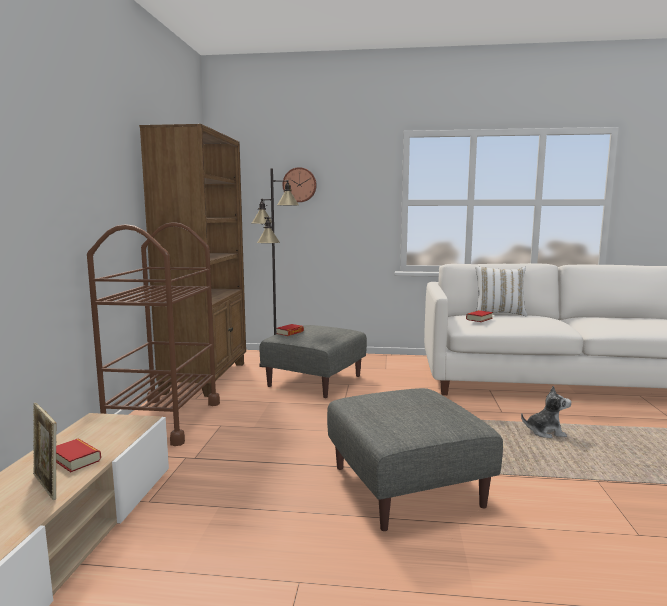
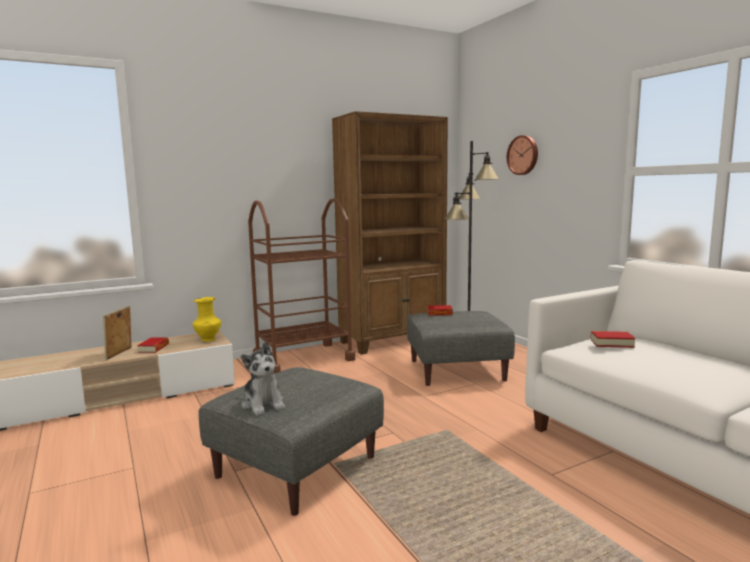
camera: 55 degrees right, 0 degrees up
white pillow [475,266,527,316] -> none
plush toy [521,386,571,438] -> plush toy moved to [241,342,285,415]
none -> yellow vase [193,297,221,342]

